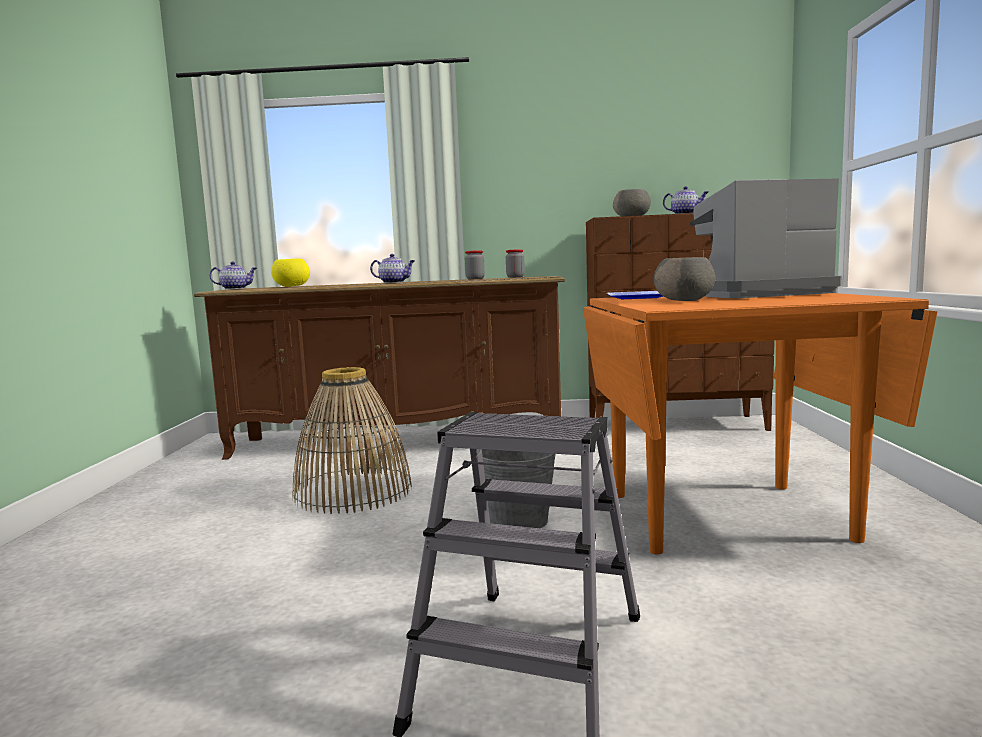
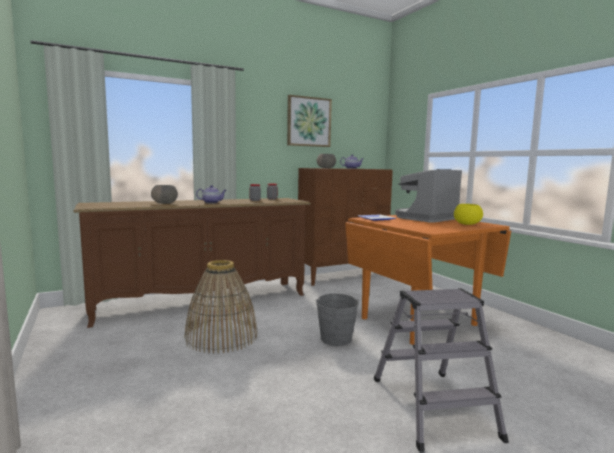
camera: 30 degrees left, 0 degrees up
teapot [209,261,257,289] -> none
yellow bowl [271,259,310,287] -> yellow bowl moved to [454,204,483,225]
grey bowl [654,257,715,301] -> grey bowl moved to [151,185,178,204]
none -> picture [287,95,332,147]

